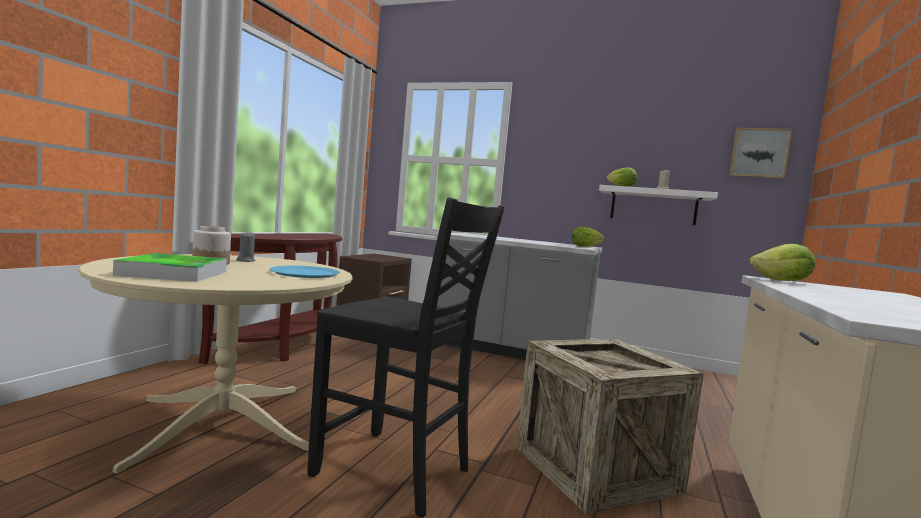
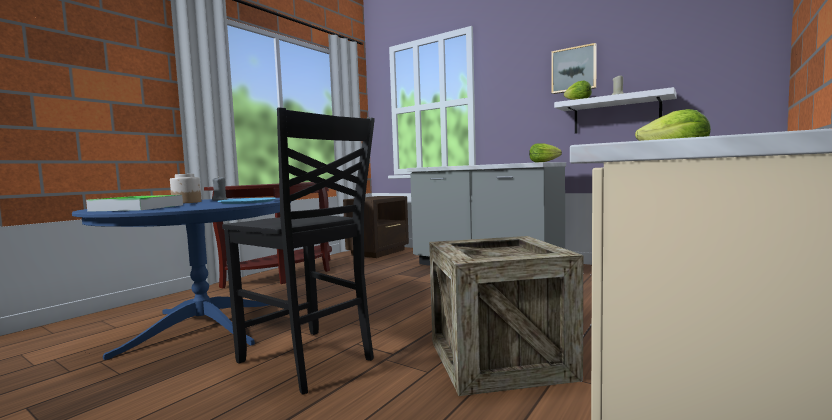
camera: 15 degrees right, 0 degrees up
beige dining table [79,254,353,474] -> blue dining table [72,198,291,360]
picture [729,128,792,179] -> picture moved to [551,43,597,94]

